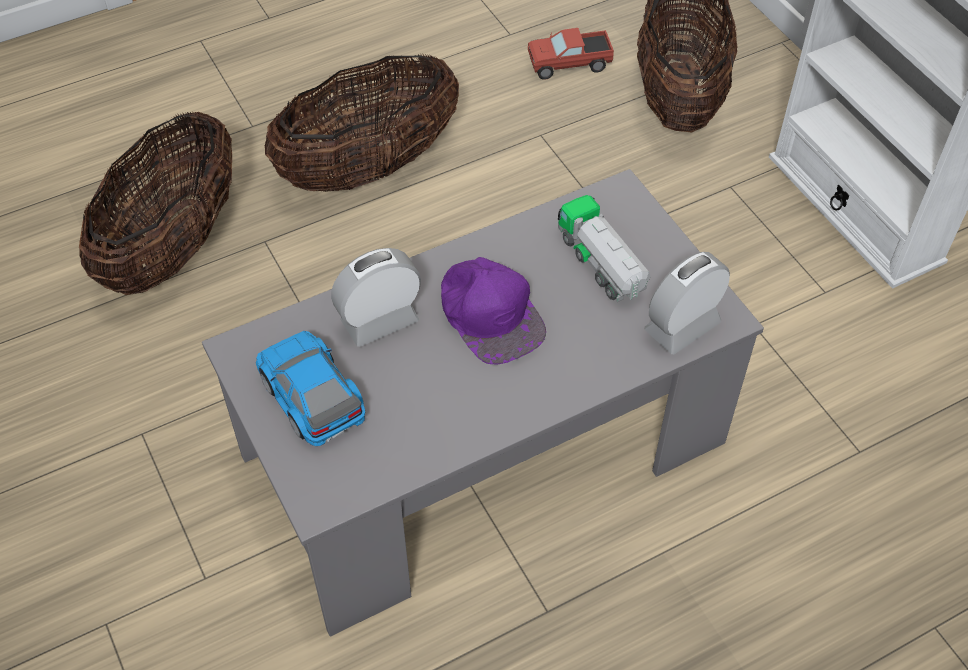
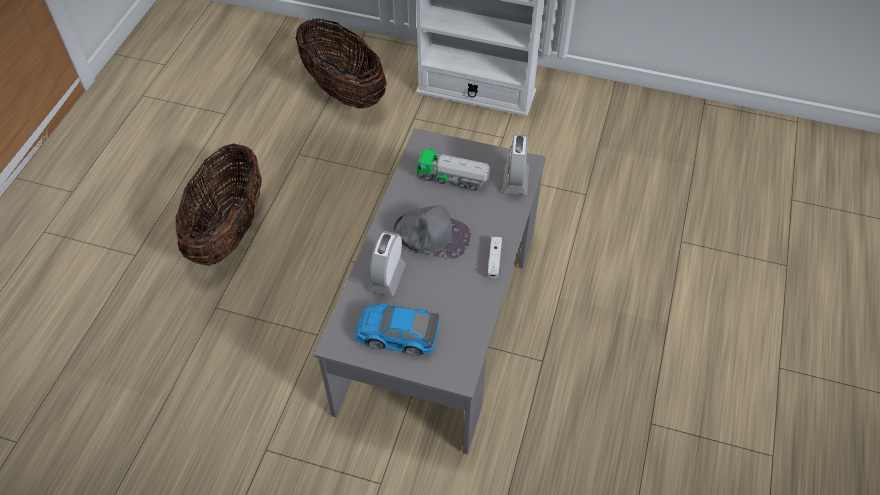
camera: 45 degrees left, 0 degrees up
basket [79,111,232,295] -> none
purple cap [441,257,546,365] -> grey cap [394,205,471,259]
toy truck [528,28,614,80] -> none
none -> white game controller [487,237,502,279]

